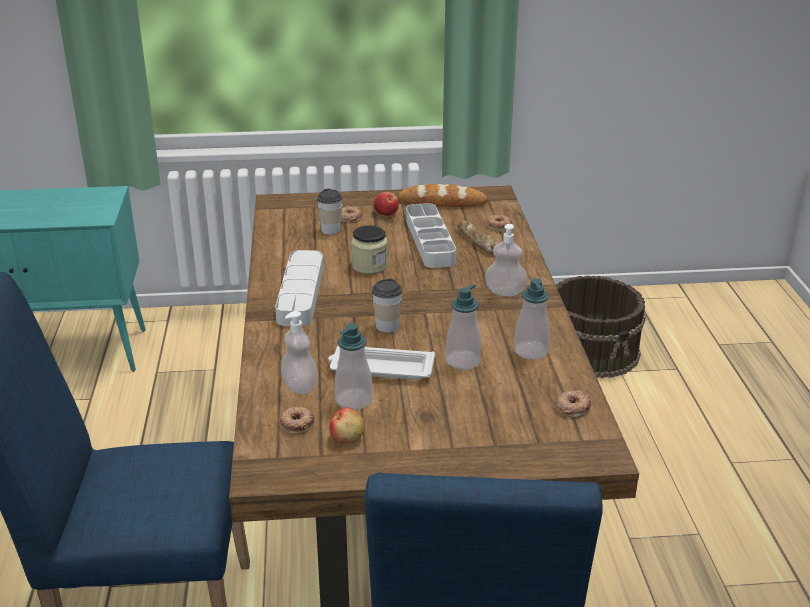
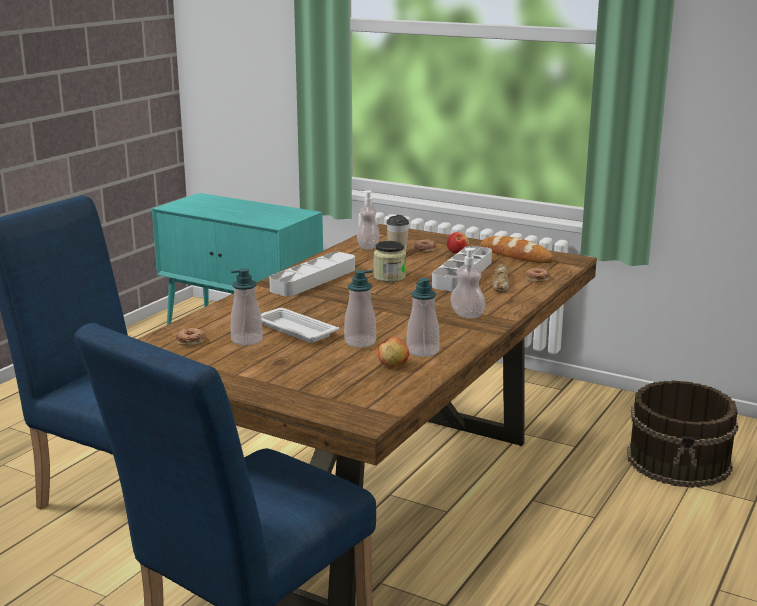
camera: 35 degrees right, 10 degrees down
soap dispenser [281,311,317,394] -> soap dispenser moved to [357,191,380,249]
apple [330,407,364,443] -> apple moved to [378,337,409,367]
cup [372,278,402,333] -> none
donut [556,390,591,418] -> none

